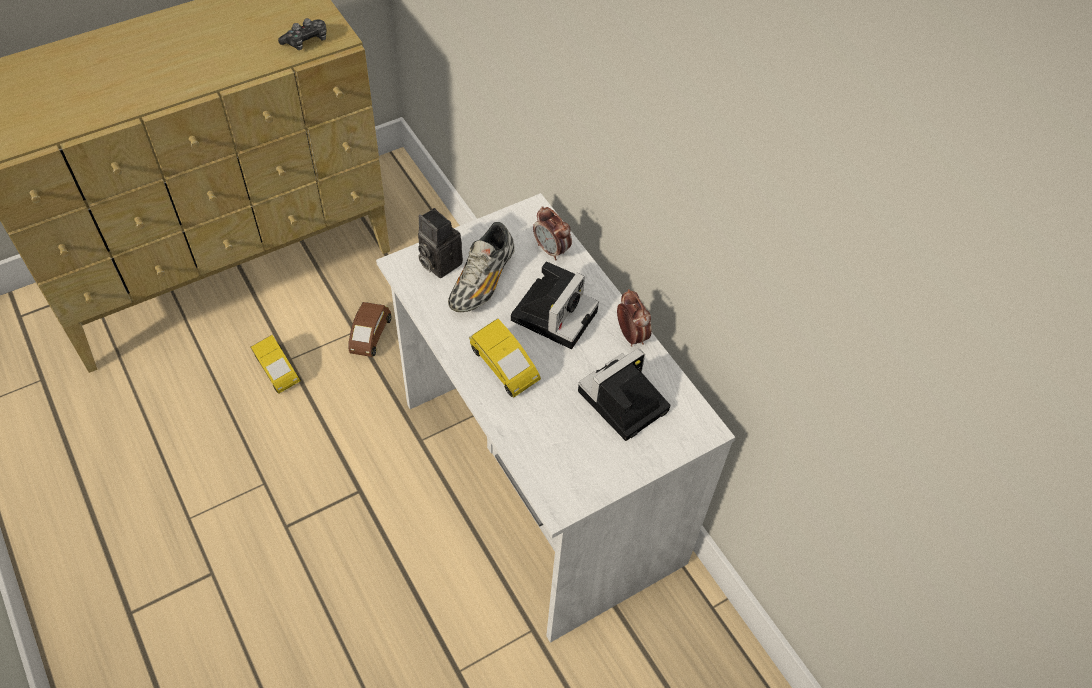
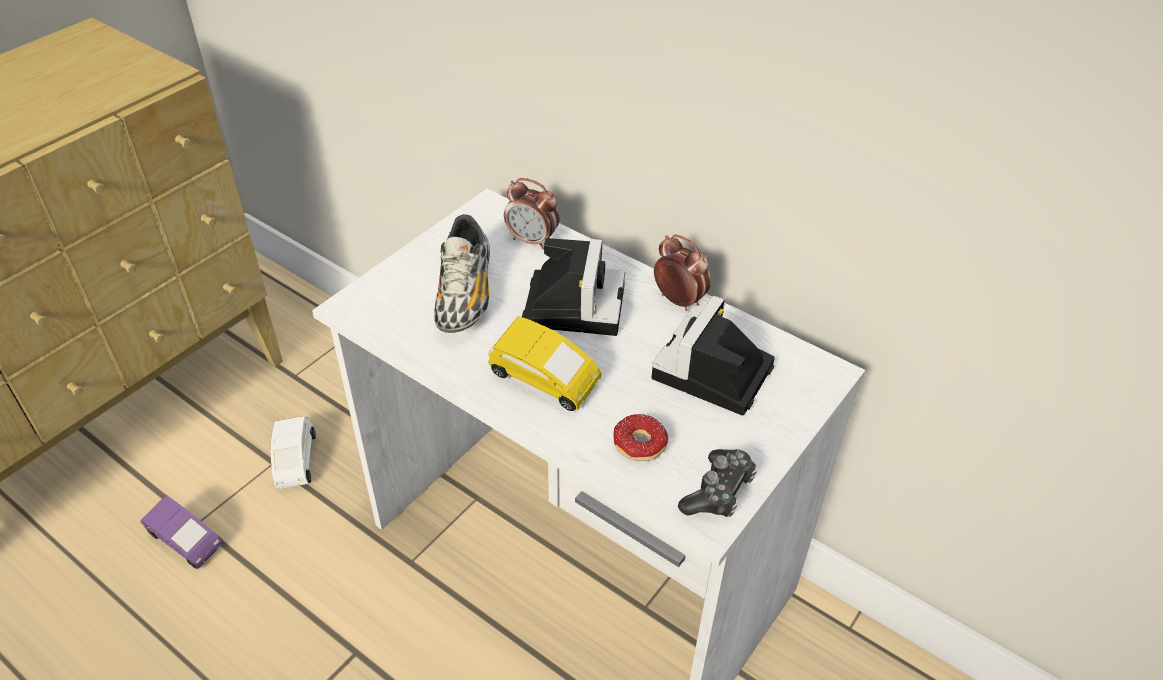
camera: 20 degrees left, 10 degrees down
yellow toy car [251,335,301,393] -> purple toy car [140,495,224,569]
game controller [278,18,327,50] -> game controller moved to [678,449,757,517]
brown toy car [348,302,392,357] -> white toy car [270,416,316,489]
camera [418,208,463,278] -> none
none -> donut [613,414,668,461]

